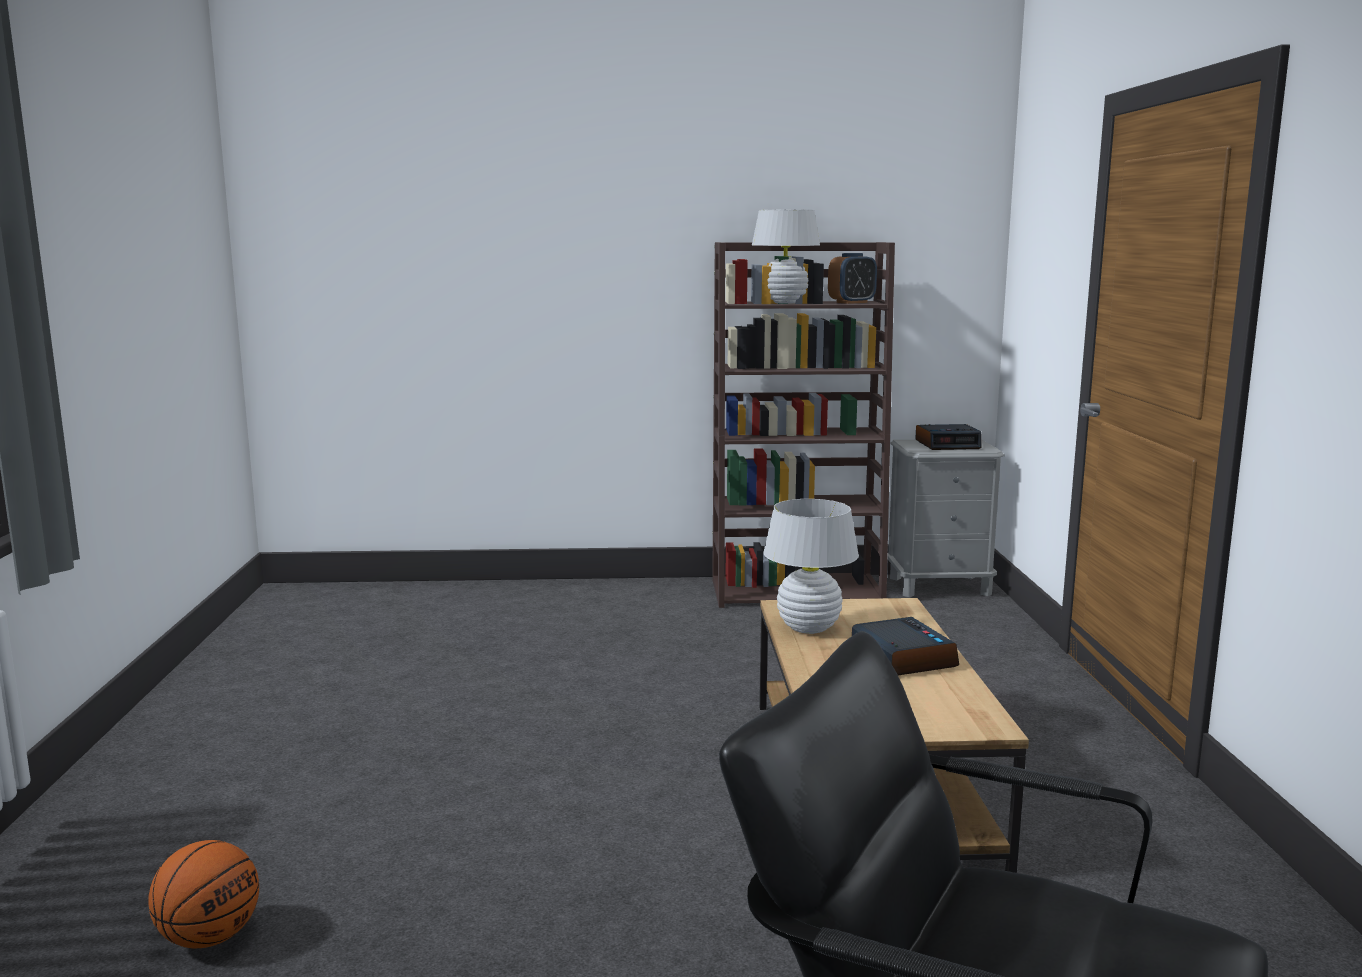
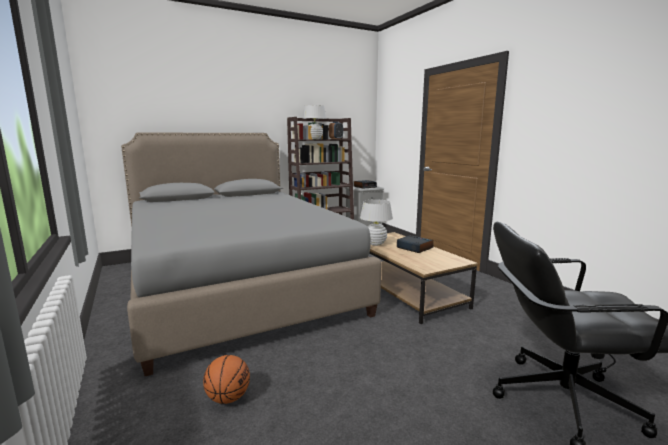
camera: 25 degrees left, 0 degrees up
none -> grey bed [121,132,382,376]

